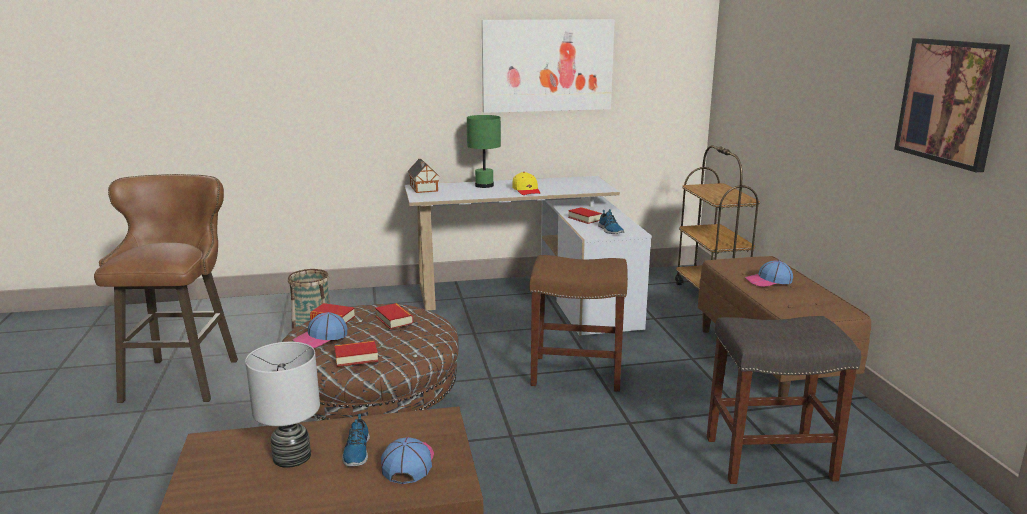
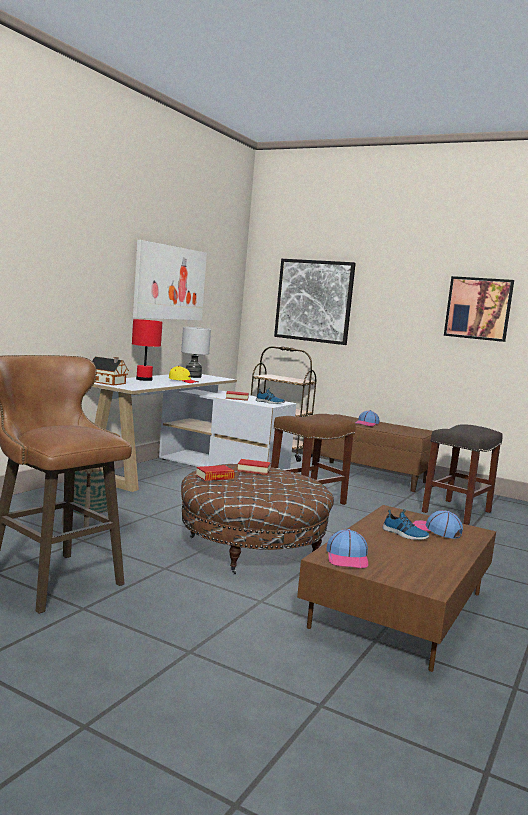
camera: 50 degrees left, 10 degrees down
grey table lamp [245,342,320,468] -> grey table lamp moved to [181,327,211,378]
cap [293,312,347,348] -> cap moved to [326,529,368,568]
book [334,341,378,367] -> none
green table lamp [467,115,501,188] -> red table lamp [132,319,162,381]
none -> picture [274,259,356,345]

